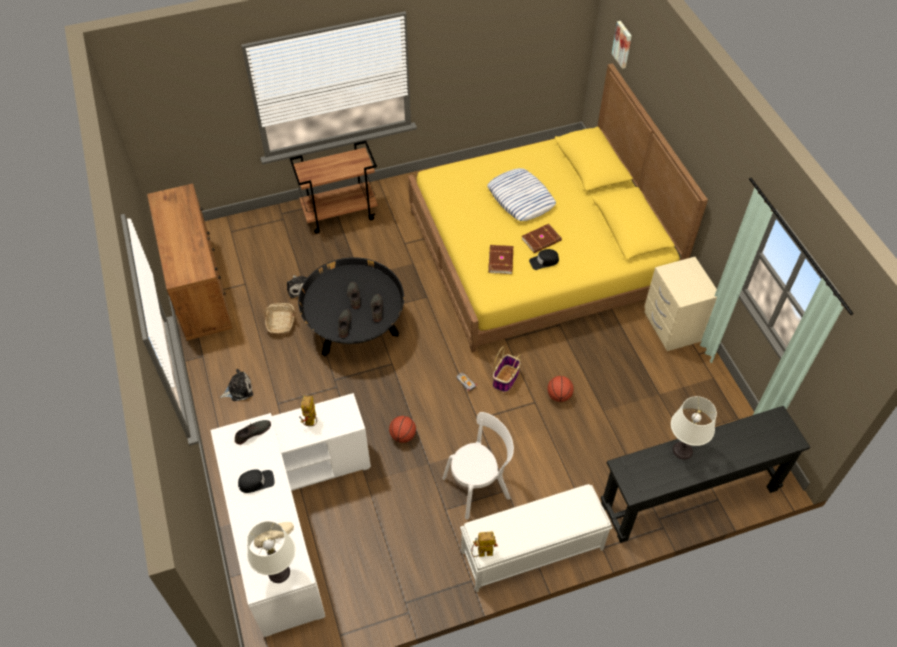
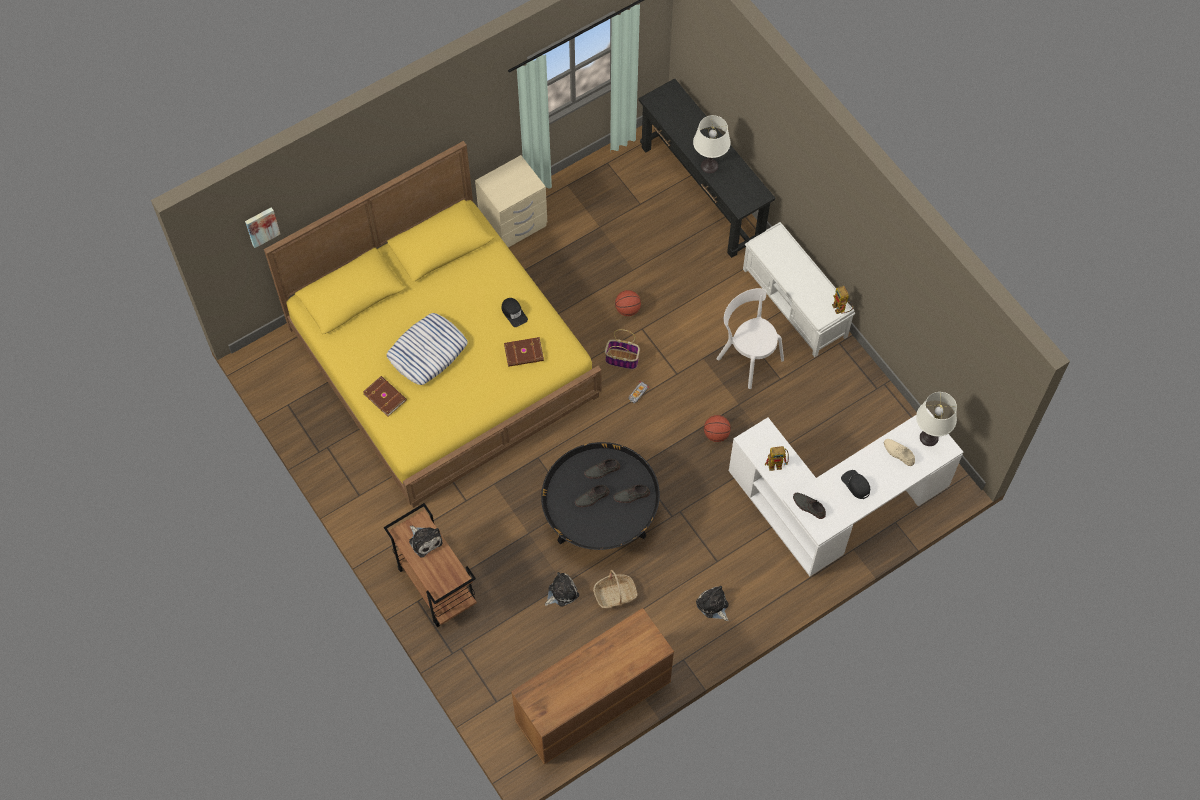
camera: 105 degrees left, 10 degrees up
brown book [522,224,562,253] -> brown book moved to [363,376,407,416]
none -> plush toy [409,526,443,558]

